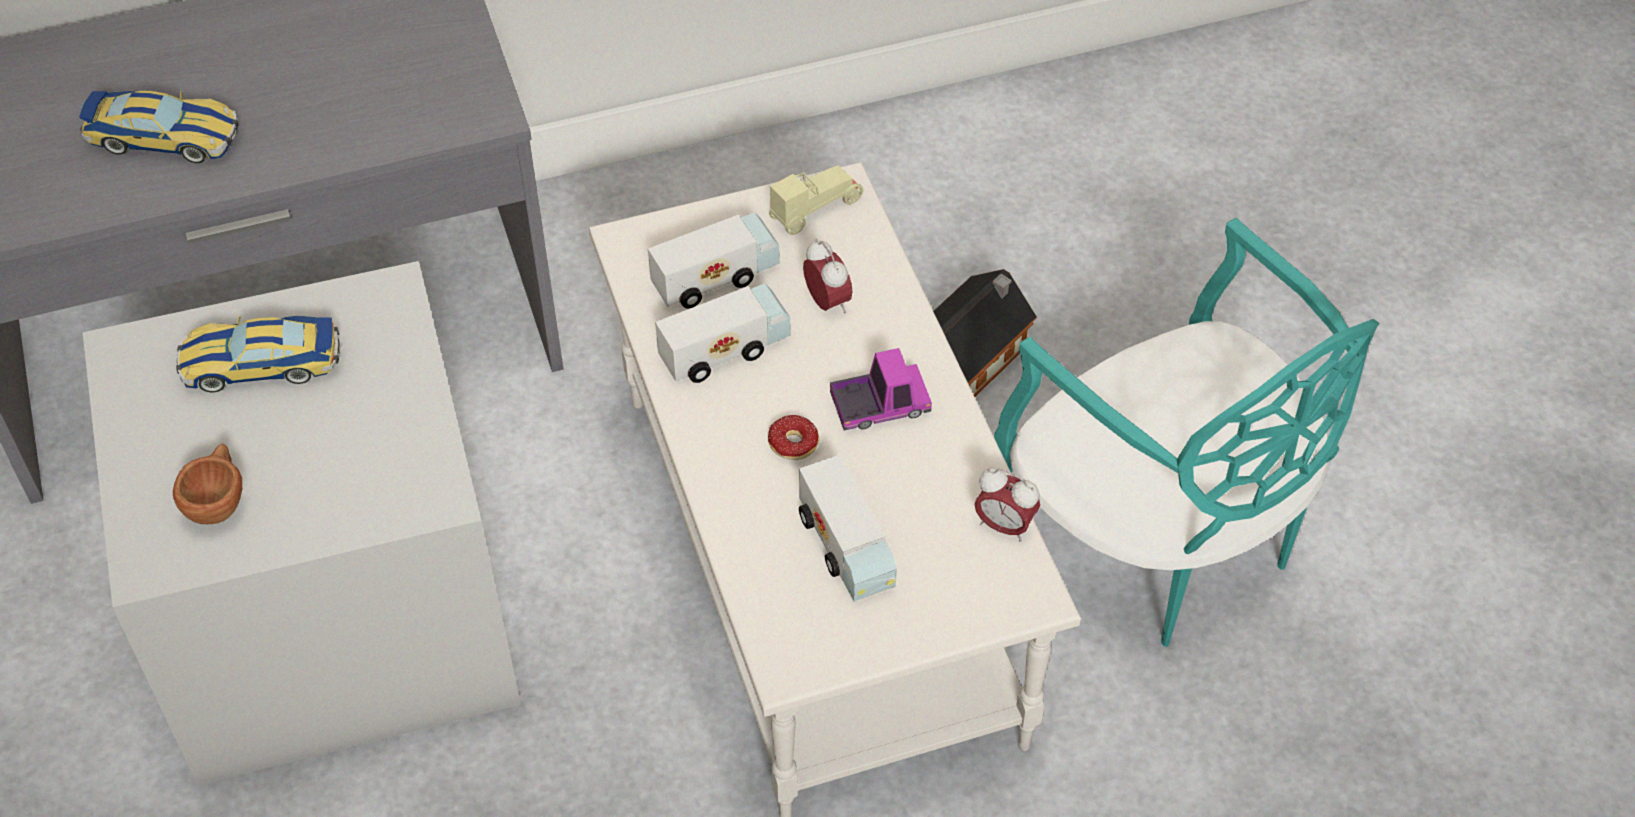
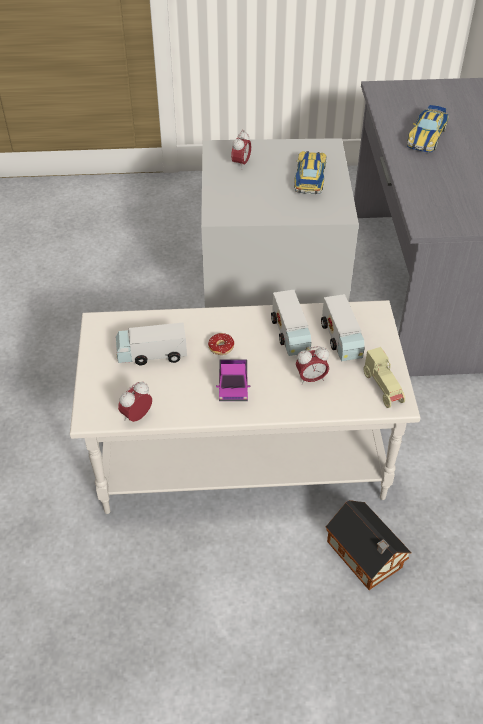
camera: 105 degrees right, 5 degrees down
brown cup [173,443,242,524] -> alarm clock [231,130,251,170]
turquoise chair [994,218,1380,647] -> none

